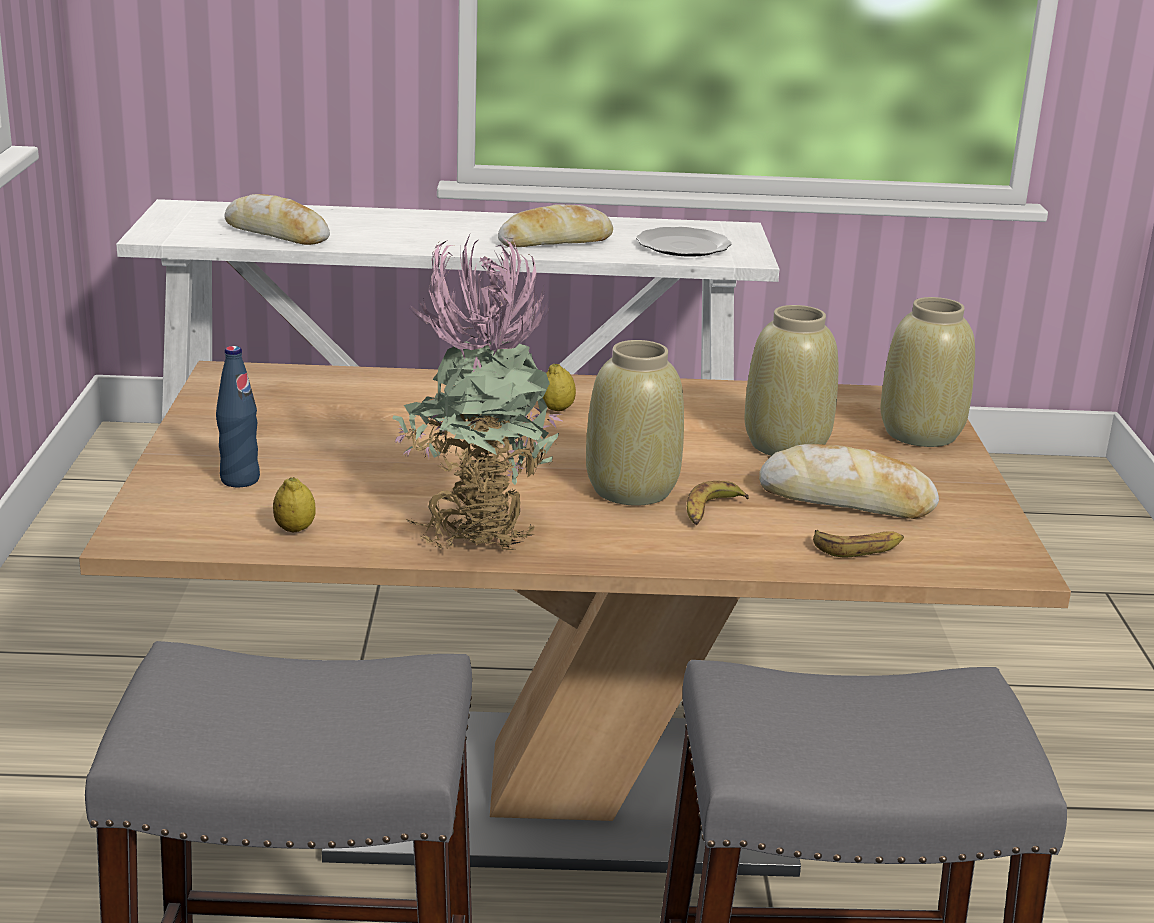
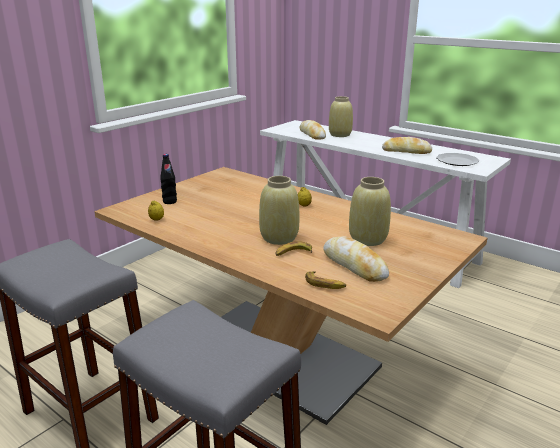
camera: 40 degrees right, 0 degrees up
blue bottle [216,346,260,488] -> black bottle [160,154,177,204]
potted plant [392,235,564,551] -> none
beige vase [881,297,975,447] -> beige vase moved to [329,96,353,137]

